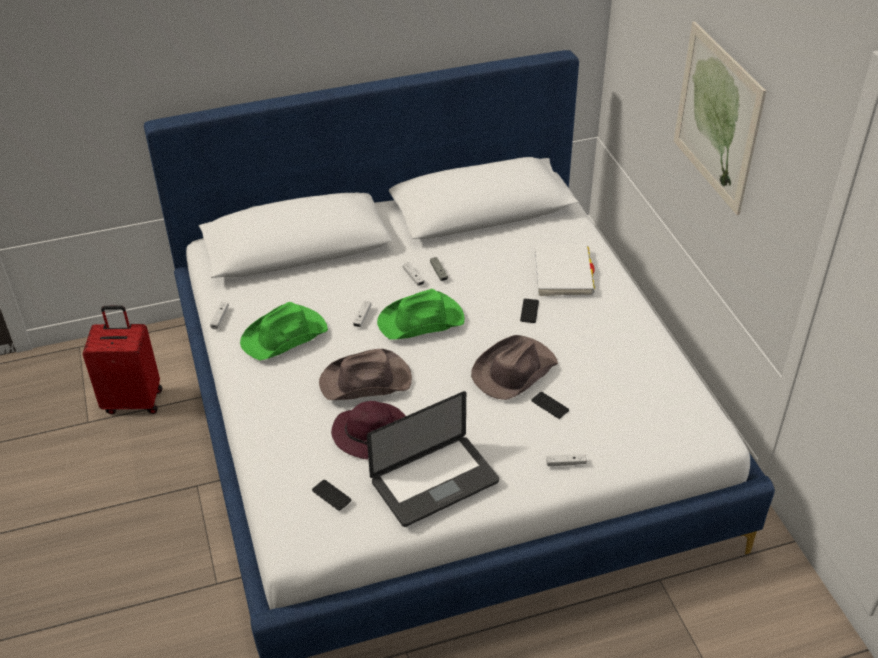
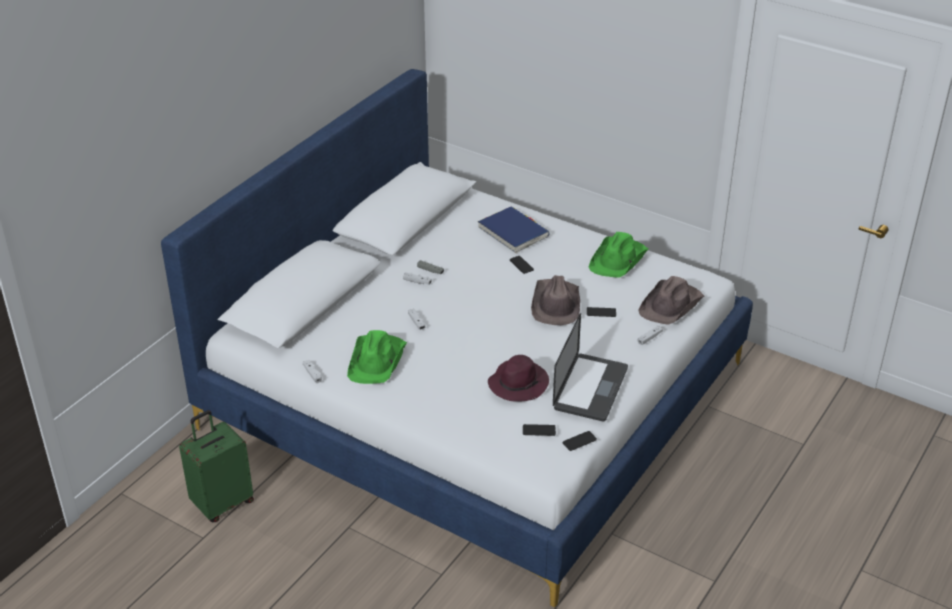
camera: 40 degrees left, 5 degrees down
red suitcase [83,305,162,414] -> green suitcase [179,410,254,522]
brown hat [319,349,412,400] -> brown hat moved to [638,276,705,325]
green hat [377,289,465,339] -> green hat moved to [589,232,649,278]
white book [535,244,595,296] -> blue book [478,207,550,253]
picture [674,21,766,215] -> none
none -> phone [563,431,597,451]

